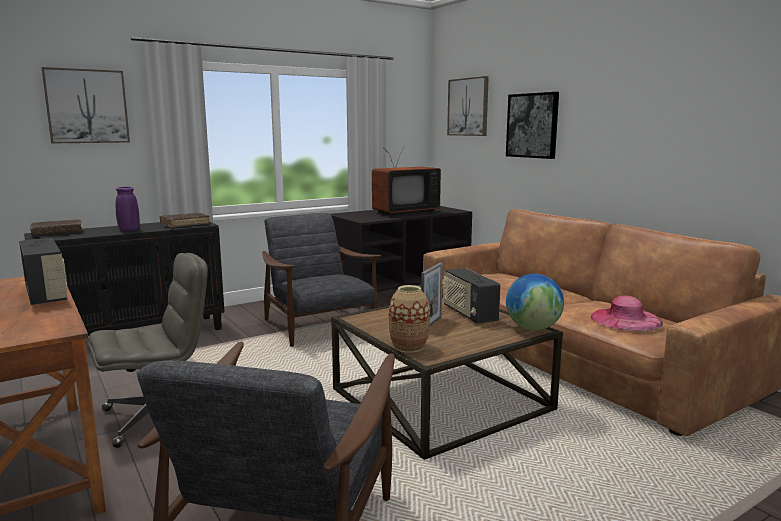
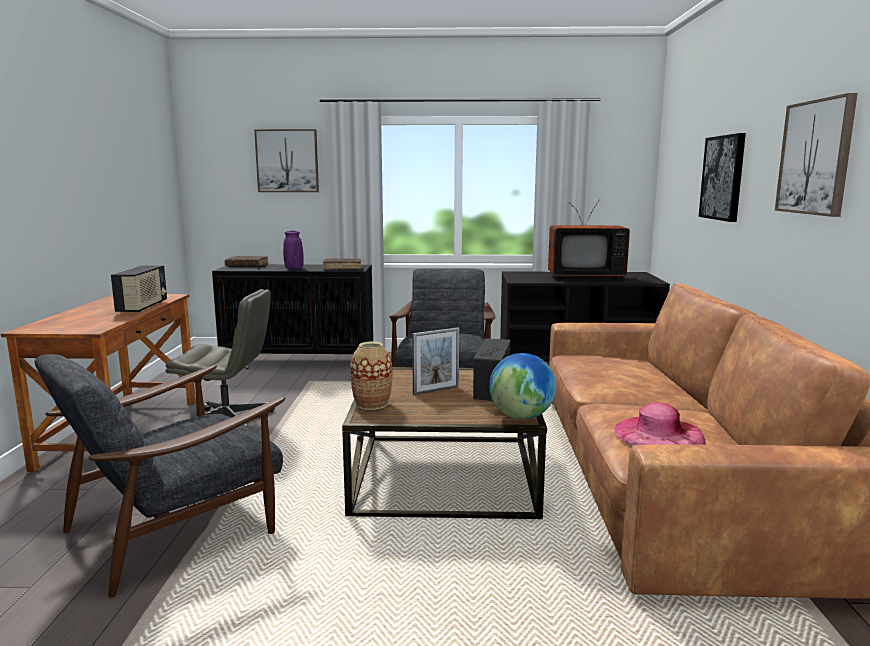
camera: 35 degrees right, 0 degrees up
picture [447,76,489,136] -> picture moved to [775,93,858,217]

